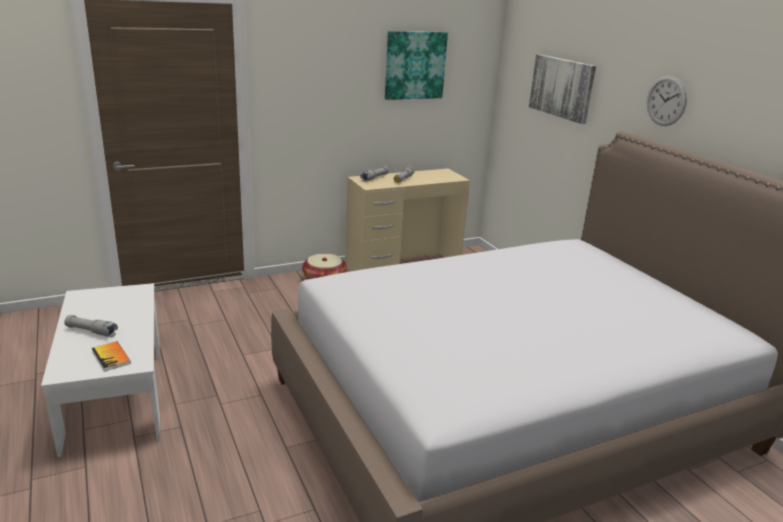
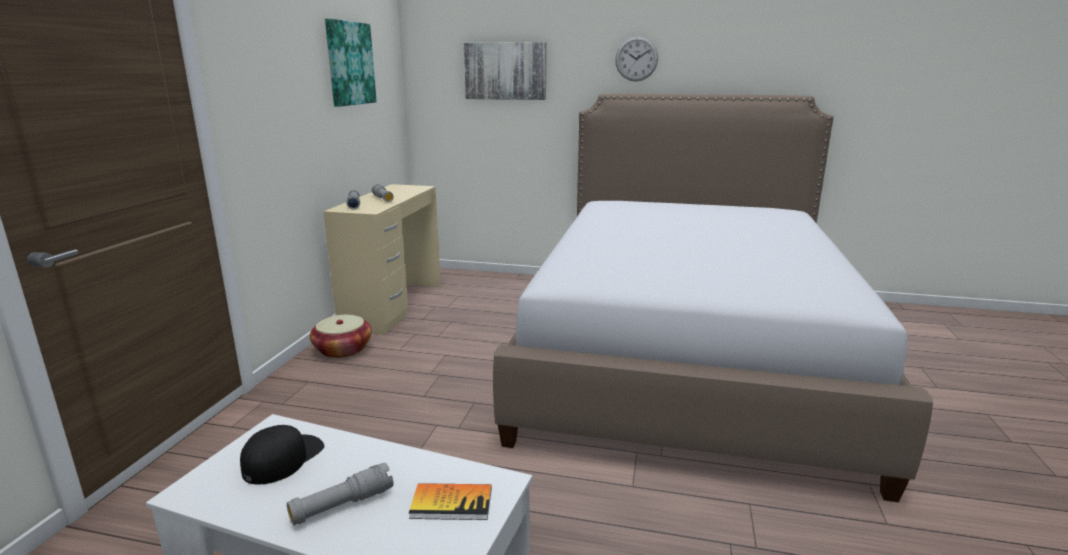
camera: 50 degrees left, 5 degrees down
none -> black cap [240,425,324,485]

